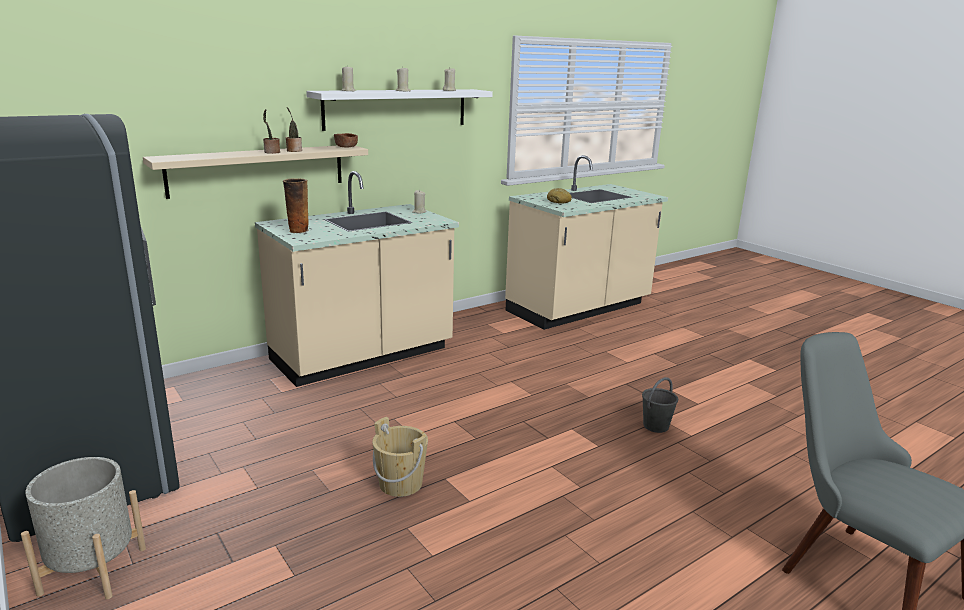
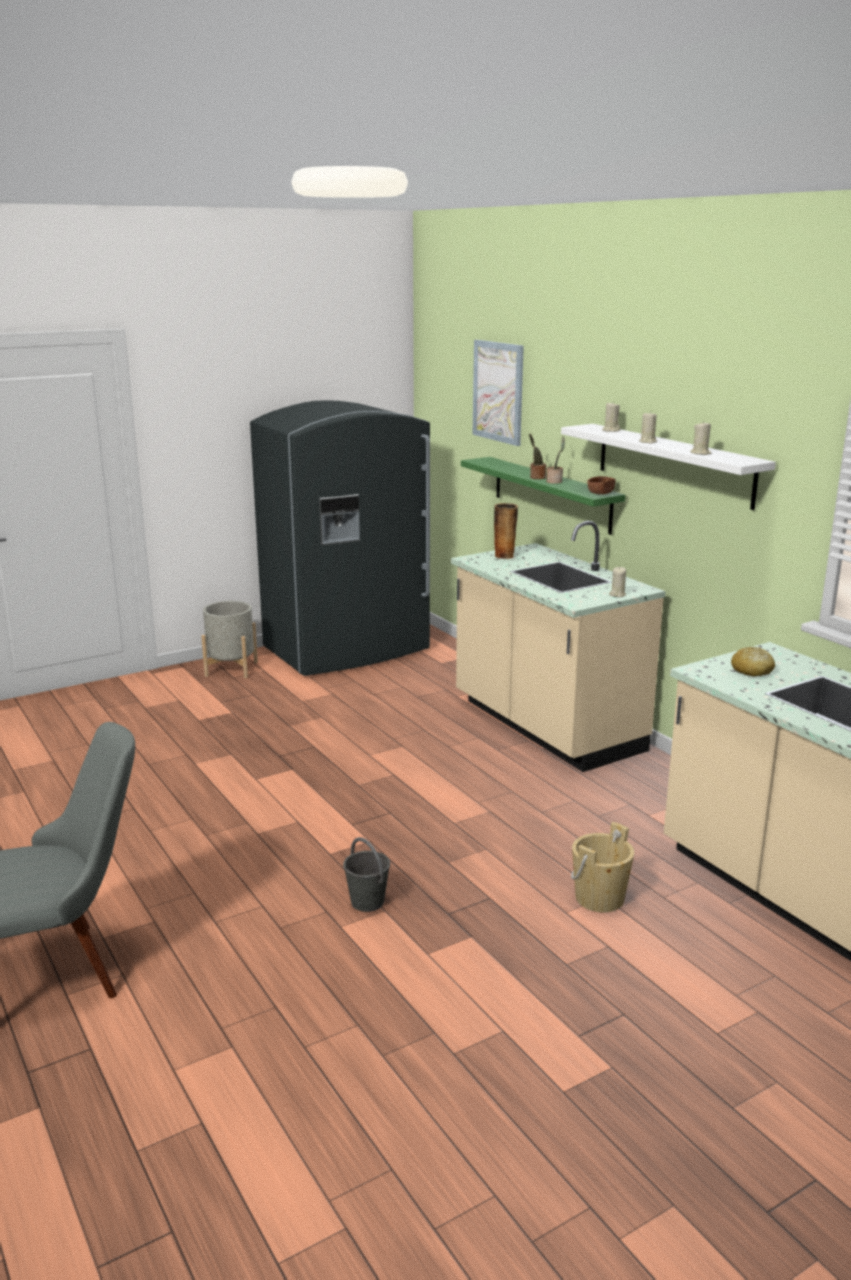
camera: 95 degrees right, 0 degrees up
beige shelf [143,146,368,199] -> green shelf [461,457,625,535]
beige bucket [372,417,428,497] -> beige bucket moved to [571,822,635,912]
none -> picture [473,340,524,446]

